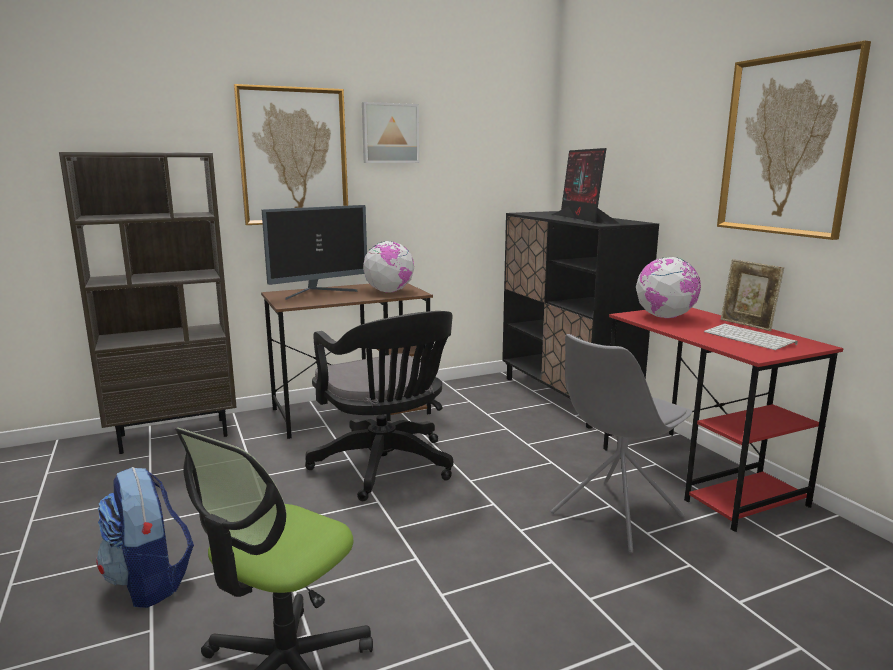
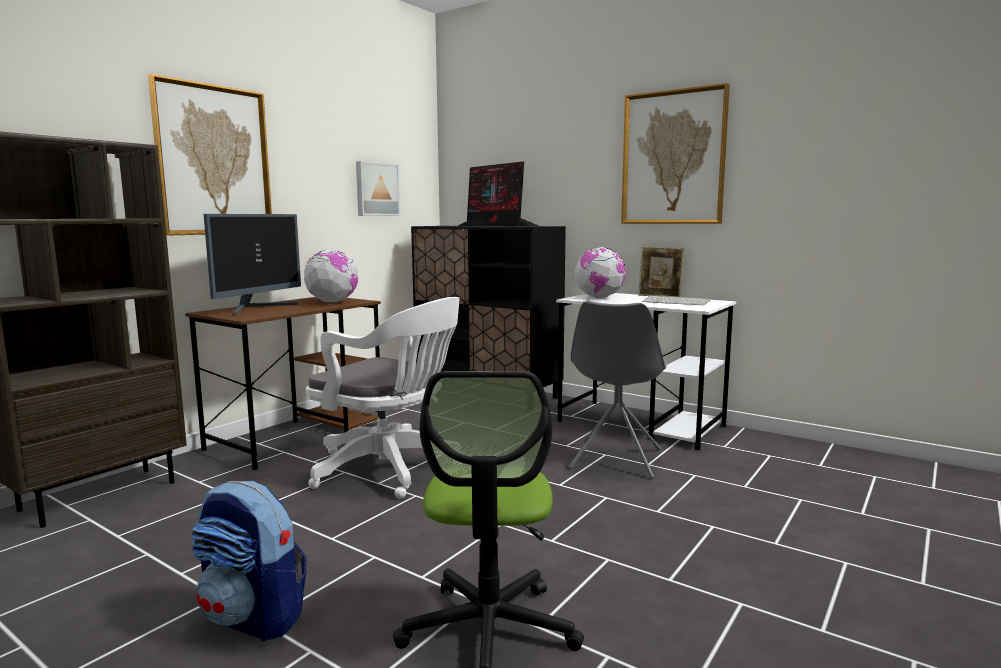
camera: 30 degrees left, 5 degrees down
black office chair [305,311,453,501] -> white office chair [306,297,460,499]
picture [362,102,419,163] -> picture moved to [356,161,400,216]
red desk [603,308,843,532] -> white desk [556,293,736,450]

